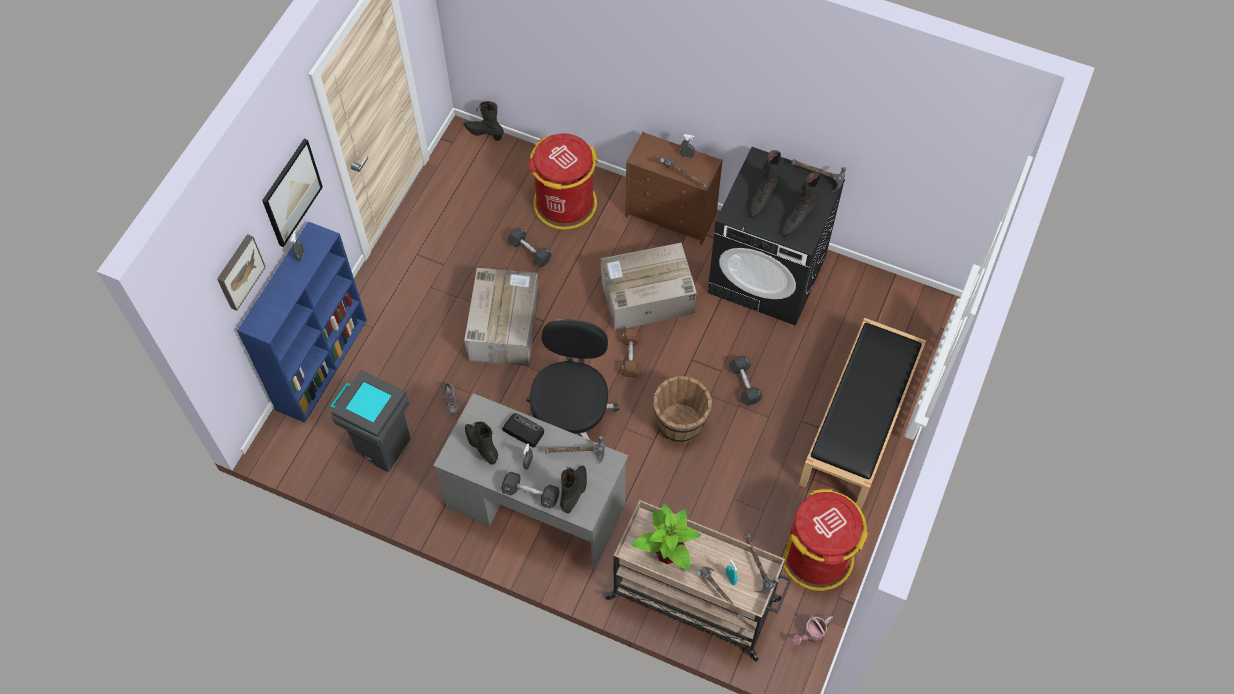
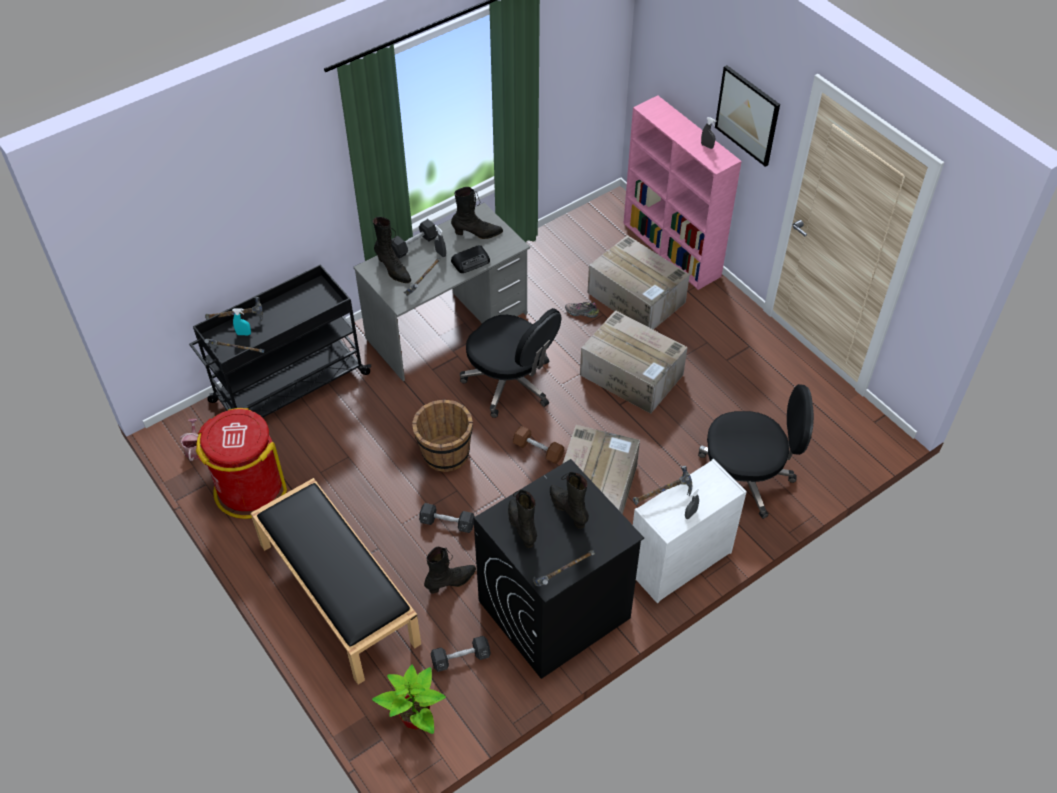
camera: 120 degrees right, 10 degrees down
picture [217,234,266,311] -> none
blue bookcase [237,222,367,423] -> pink bookcase [623,96,742,290]
grey trash can [330,370,410,472] -> none
black boot [464,101,504,141] -> black boot moved to [424,547,476,594]
black dumbbell [507,227,552,267] -> black dumbbell moved to [431,636,491,672]
red trash can [528,133,598,230] -> black office chair [698,384,814,519]
beige cart [603,500,792,661] -> black cart [189,264,371,418]
brown dresser [626,132,722,245] -> white dresser [633,459,747,604]
potted plant [631,504,701,571] -> potted plant moved to [372,665,446,734]
none -> cardboard box [587,235,690,330]

